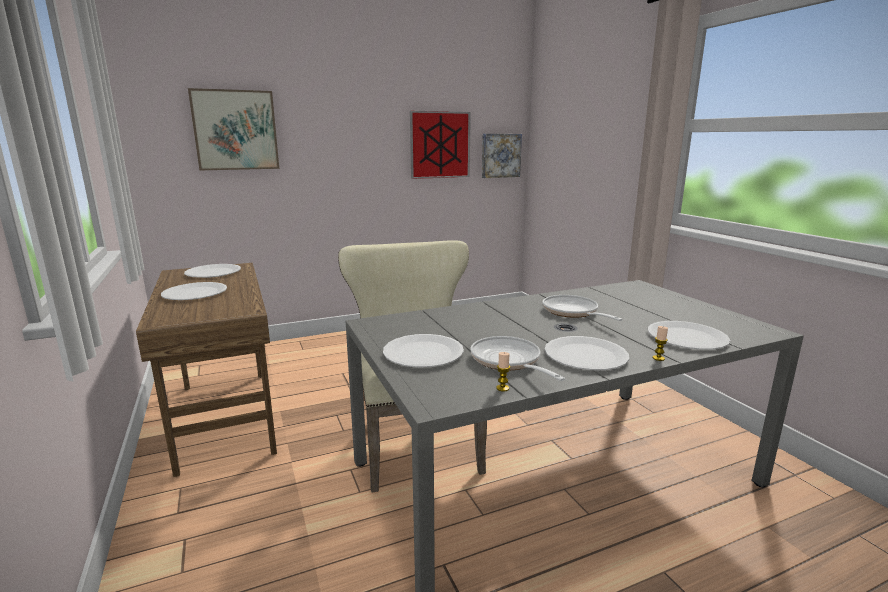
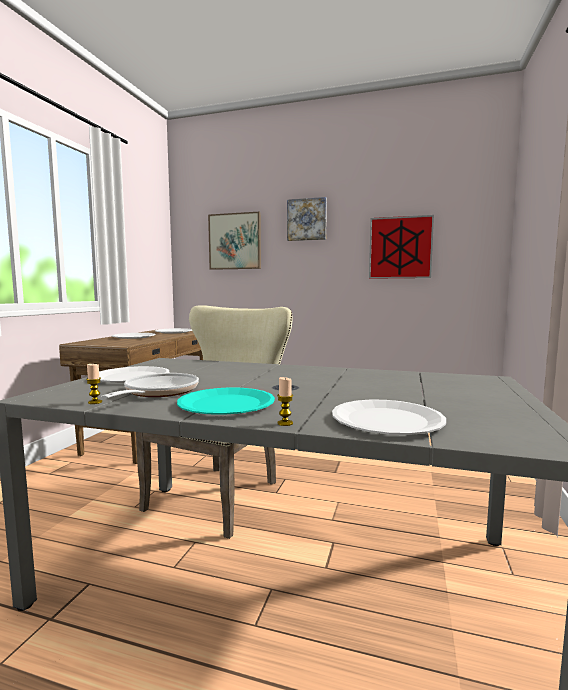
camera: 40 degrees right, 10 degrees down
picture [482,134,522,178] -> picture moved to [287,197,327,241]
frying pan [543,295,623,321] -> none
white plate [545,336,629,370] -> turquoise plate [177,387,275,415]

